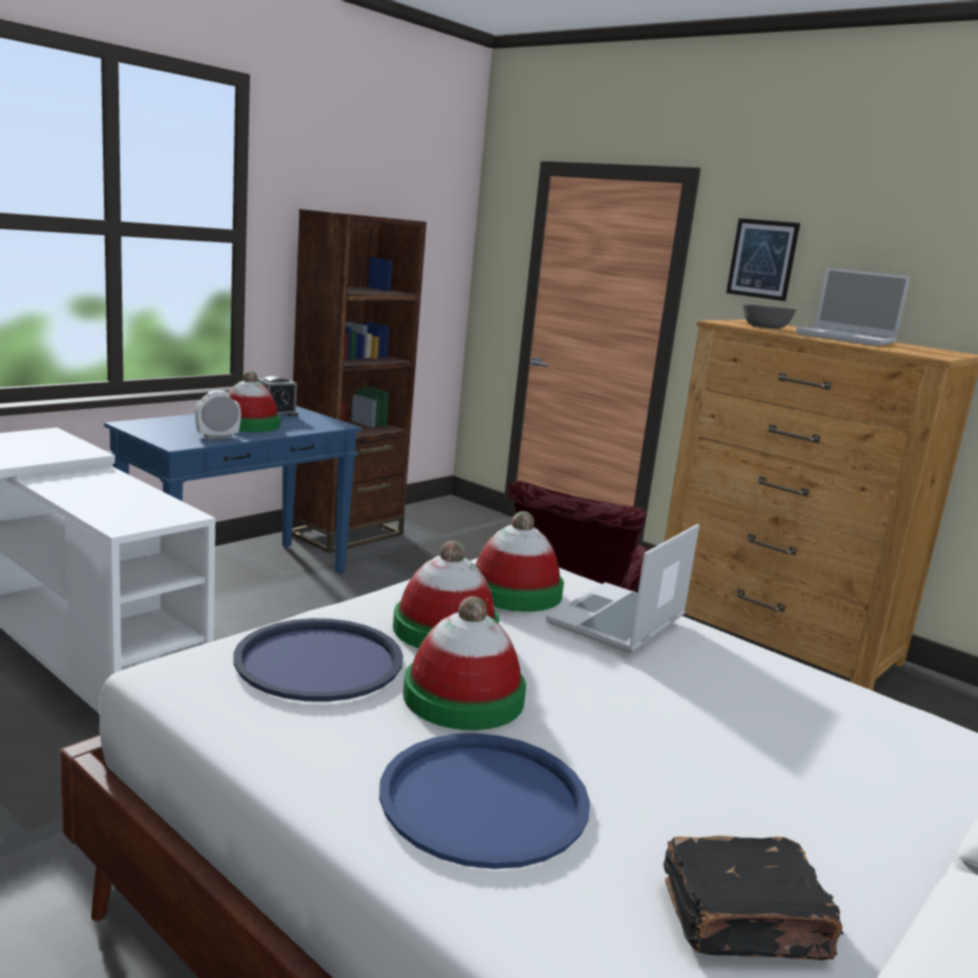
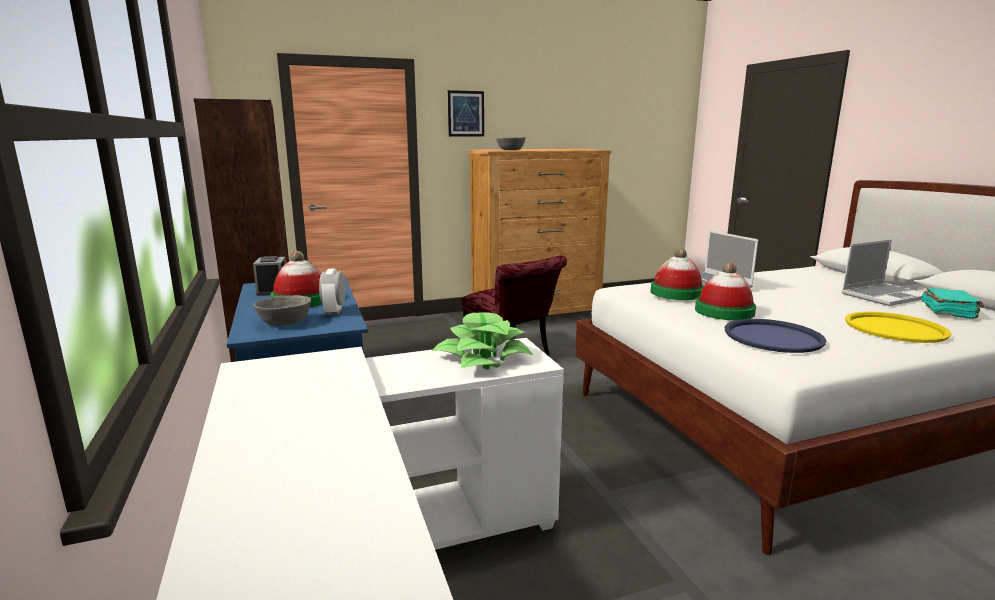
camera: 60 degrees left, 0 degrees up
blue tray [379,733,590,869] -> yellow tray [845,312,951,343]
hat [403,596,526,730] -> none
black book [663,836,844,960] -> turquoise book [922,287,984,319]
laptop [796,267,910,346] -> laptop moved to [841,239,923,306]
none -> grey bowl [254,295,311,326]
none -> potted plant [432,312,534,370]

